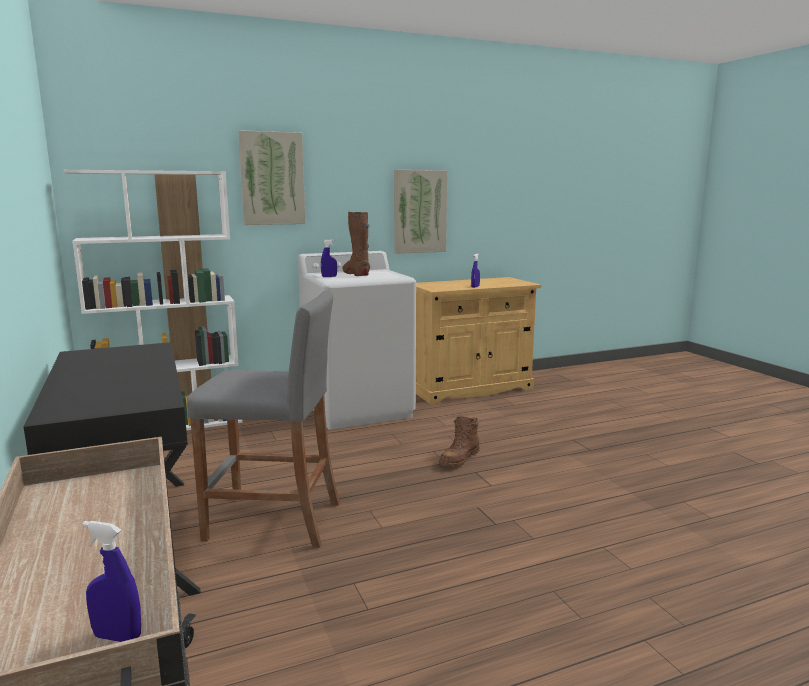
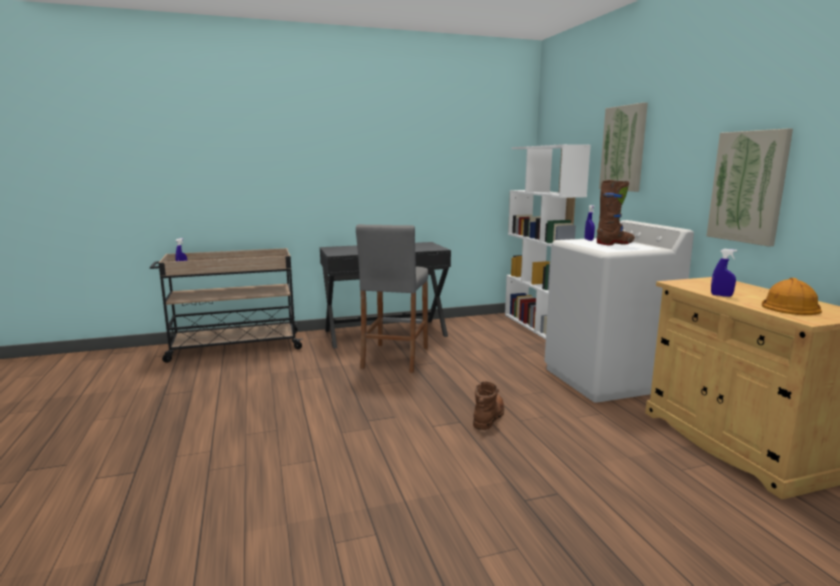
camera: 95 degrees right, 0 degrees up
brown boot [439,416,480,467] -> brown boot turned 75 degrees clockwise [473,381,504,430]
none -> orange hard hat [762,278,822,315]

